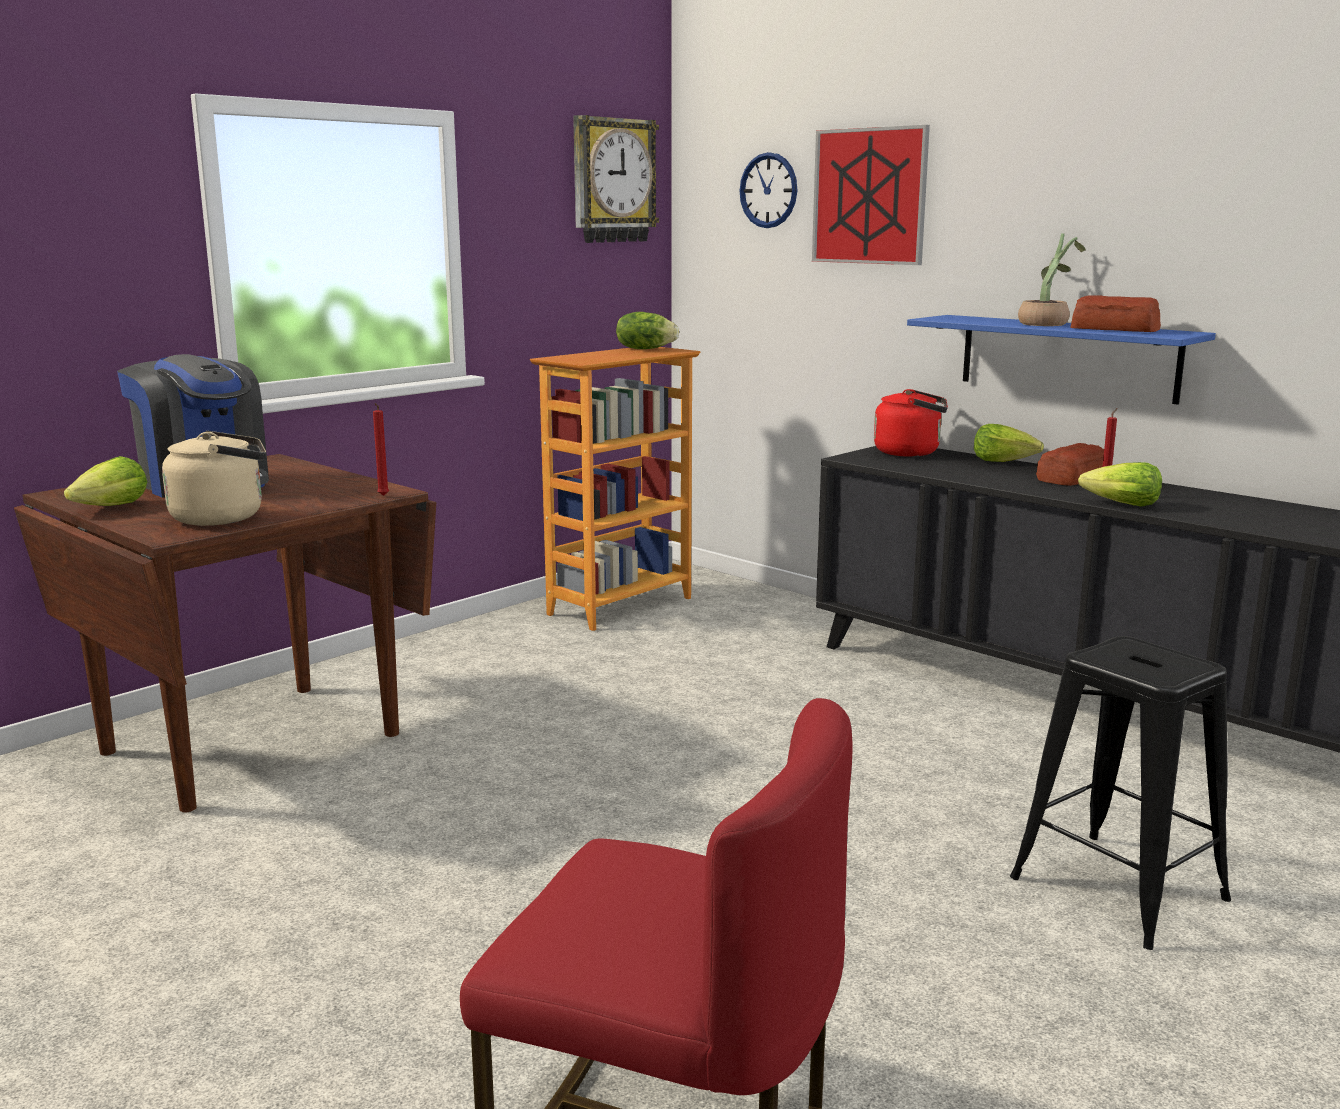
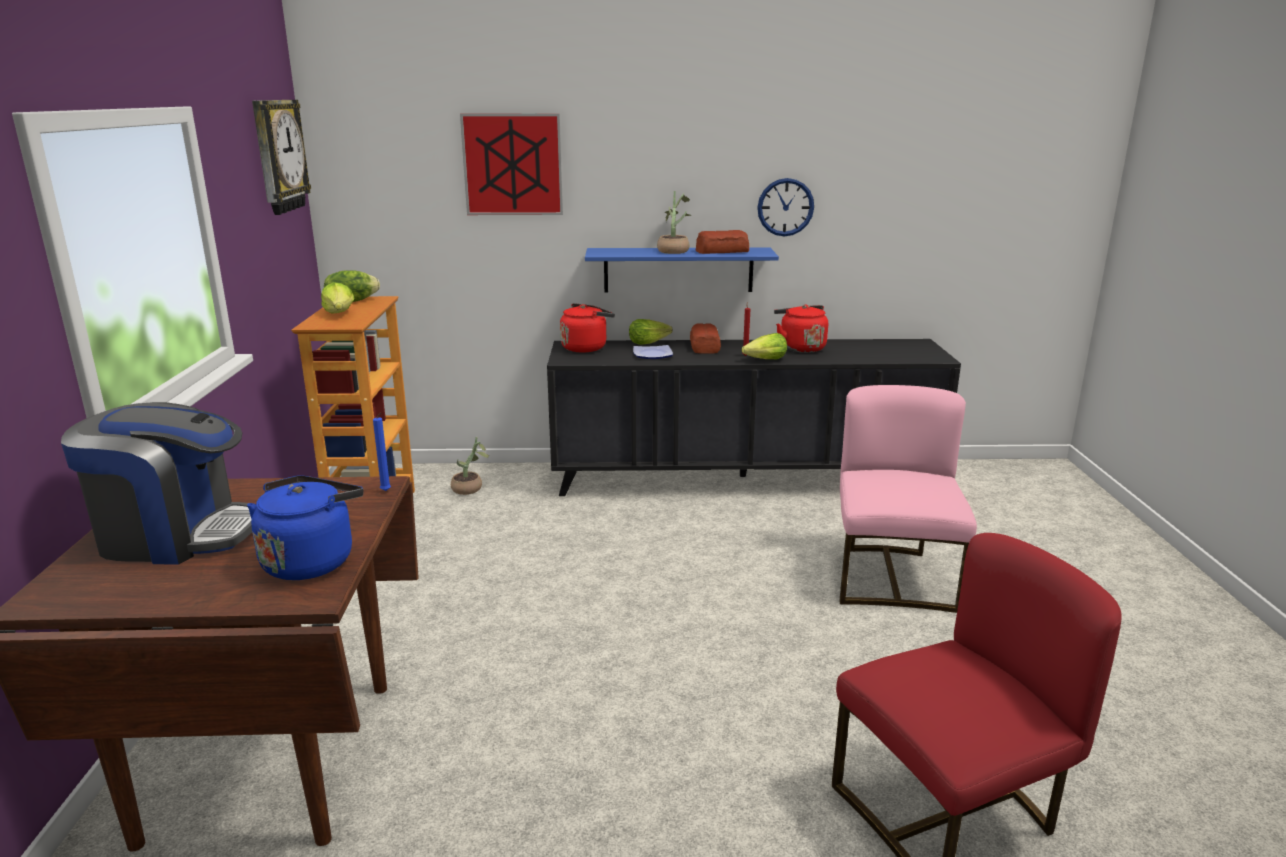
camera: 45 degrees left, 5 degrees up
lettuce [64,456,147,506] -> lettuce moved to [321,282,355,314]
beige kettle [162,431,266,526] -> blue kettle [247,475,364,580]
red candle [373,403,389,496] -> blue candle [373,413,391,491]
wall clock [739,152,797,228] -> wall clock moved to [757,178,814,236]
black stool [1010,636,1231,950] -> pink chair [839,385,977,613]
none -> potted plant [451,437,490,495]
none -> plate [633,345,673,359]
none -> red kettle [774,304,828,353]

